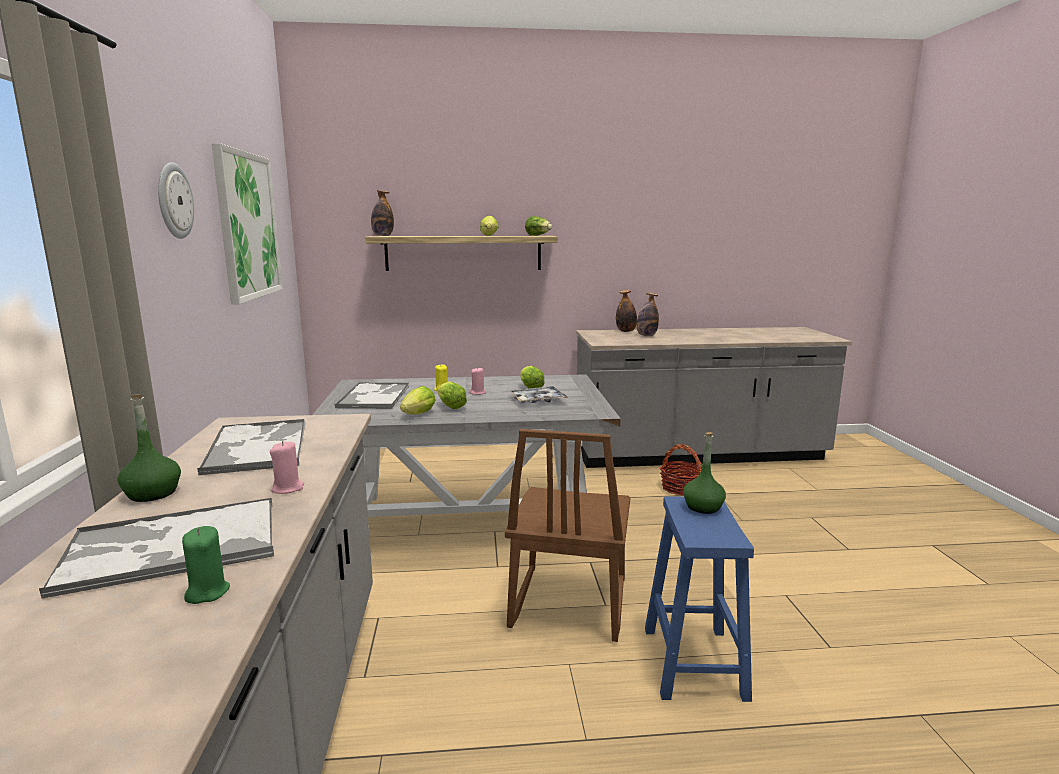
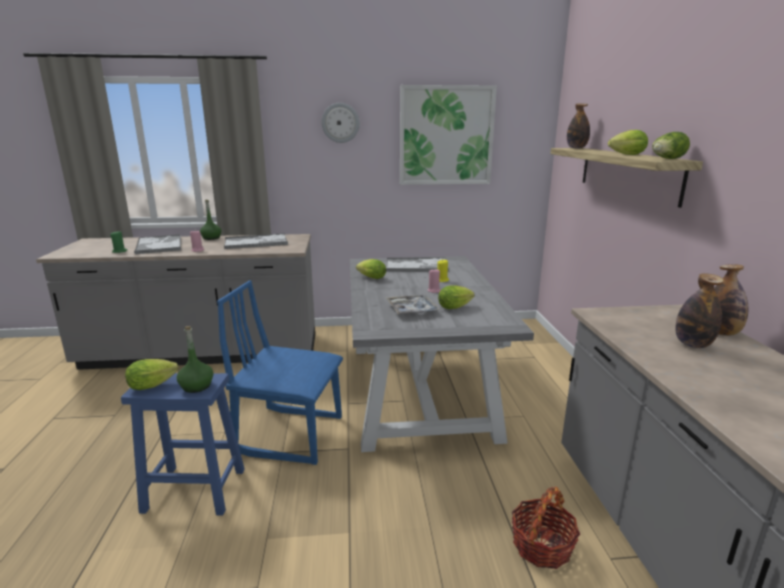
camera: 90 degrees right, 5 degrees up
lettuce [438,382,467,409] -> lettuce moved to [125,359,178,390]
brown chair [505,429,630,642] -> blue chair [217,280,343,465]

